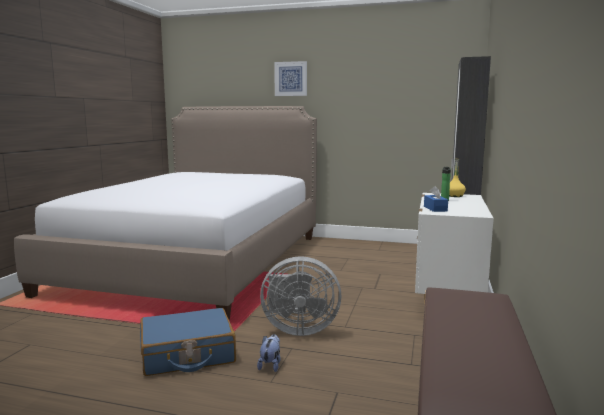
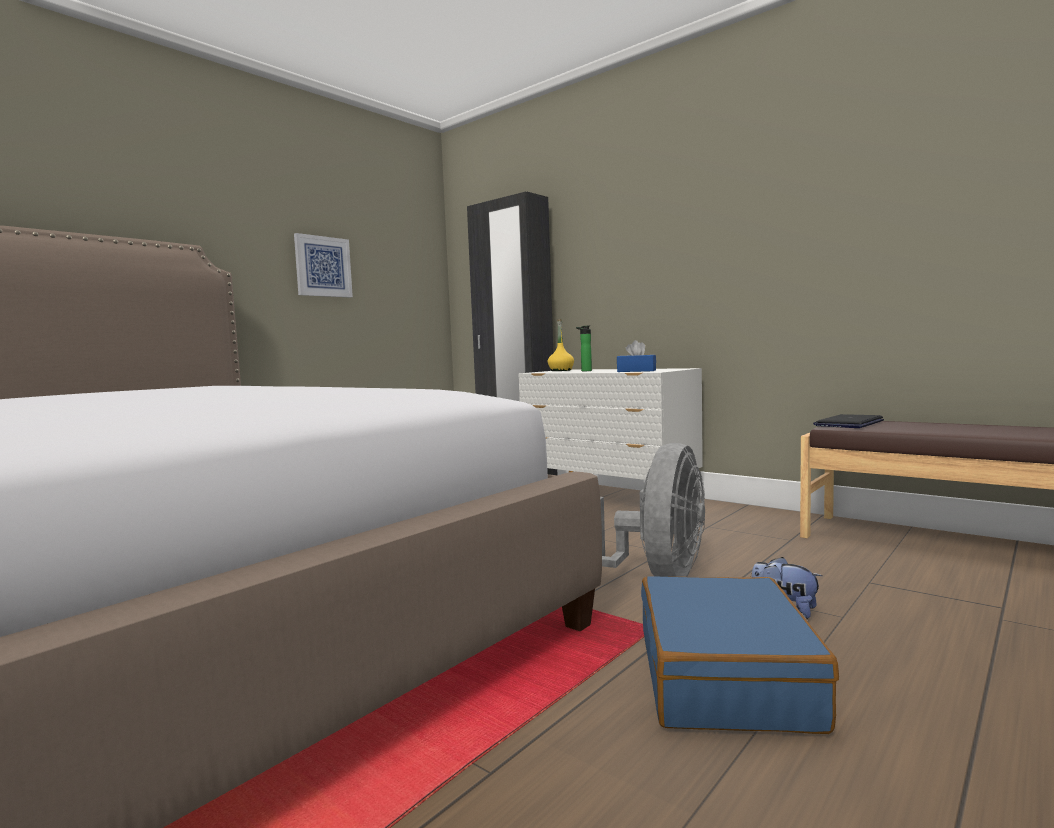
camera: 65 degrees left, 5 degrees down
picture [274,61,307,96] -> picture moved to [294,233,353,297]
none -> laptop [813,414,884,428]

